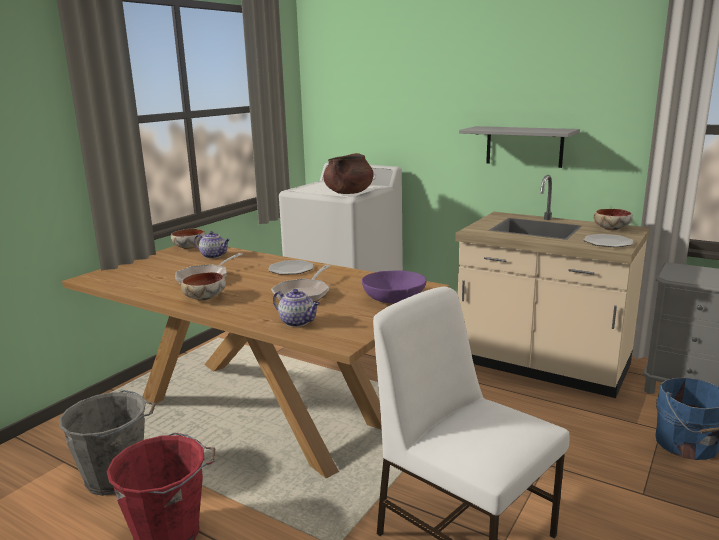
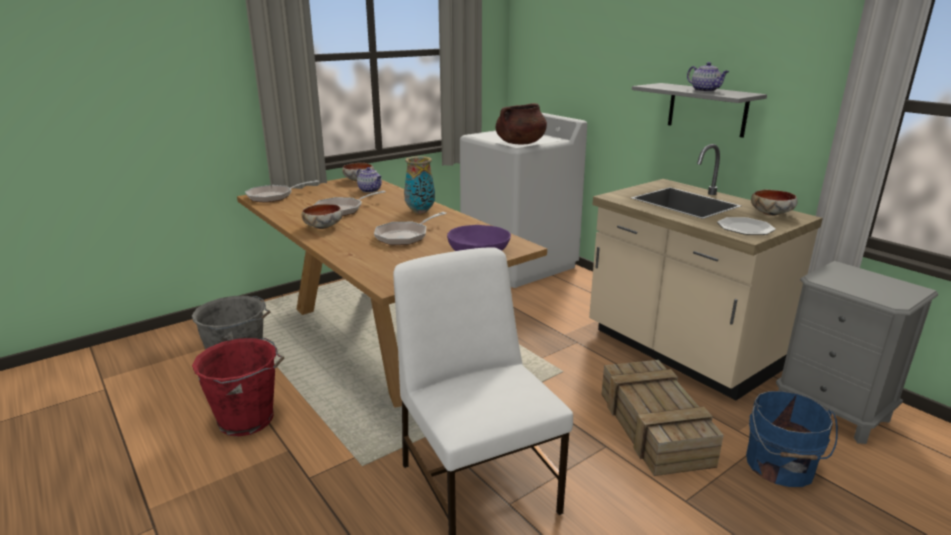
camera: 20 degrees right, 5 degrees up
plate [268,260,313,275] -> vase [404,156,435,214]
teapot [273,289,320,327] -> teapot moved to [687,62,729,92]
none -> frying pan [245,180,319,203]
none -> crate [602,360,724,476]

